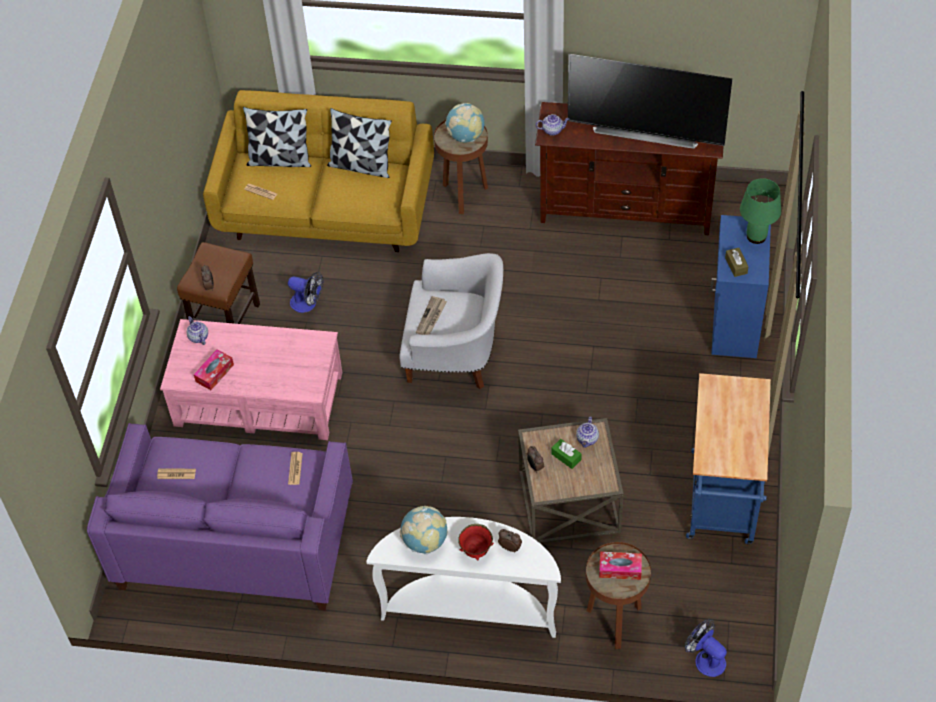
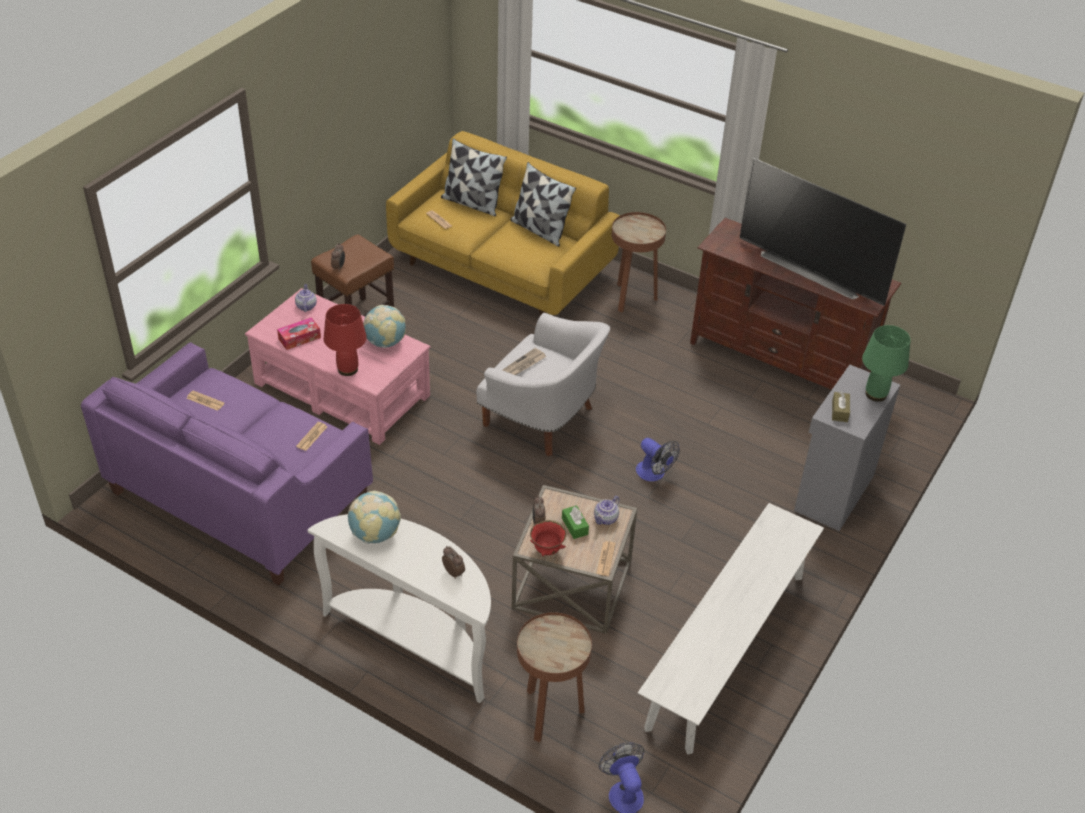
camera: 20 degrees right, 10 degrees down
fan [288,272,323,313] -> fan moved to [636,438,680,481]
globe [445,103,485,143] -> globe moved to [363,305,406,348]
red bowl [458,524,494,560] -> red bowl moved to [530,520,566,556]
teapot [536,114,569,136] -> none
tissue box [599,552,642,580] -> none
blue cart [686,373,771,545] -> white bench [638,503,824,755]
blue cabinet [710,215,771,358] -> grey cabinet [794,365,900,531]
none -> red table lamp [324,304,367,376]
none -> newspaper [596,541,615,576]

